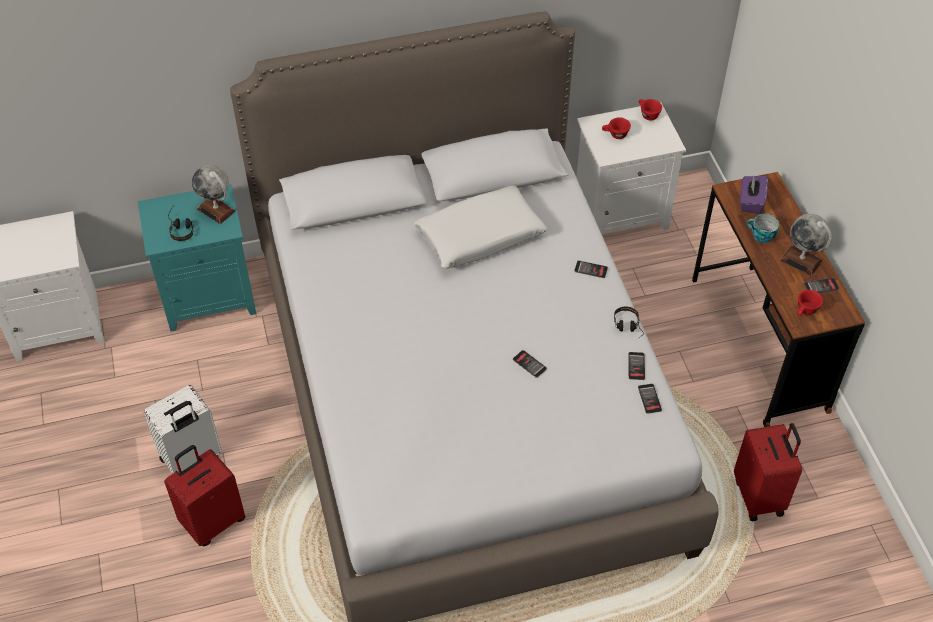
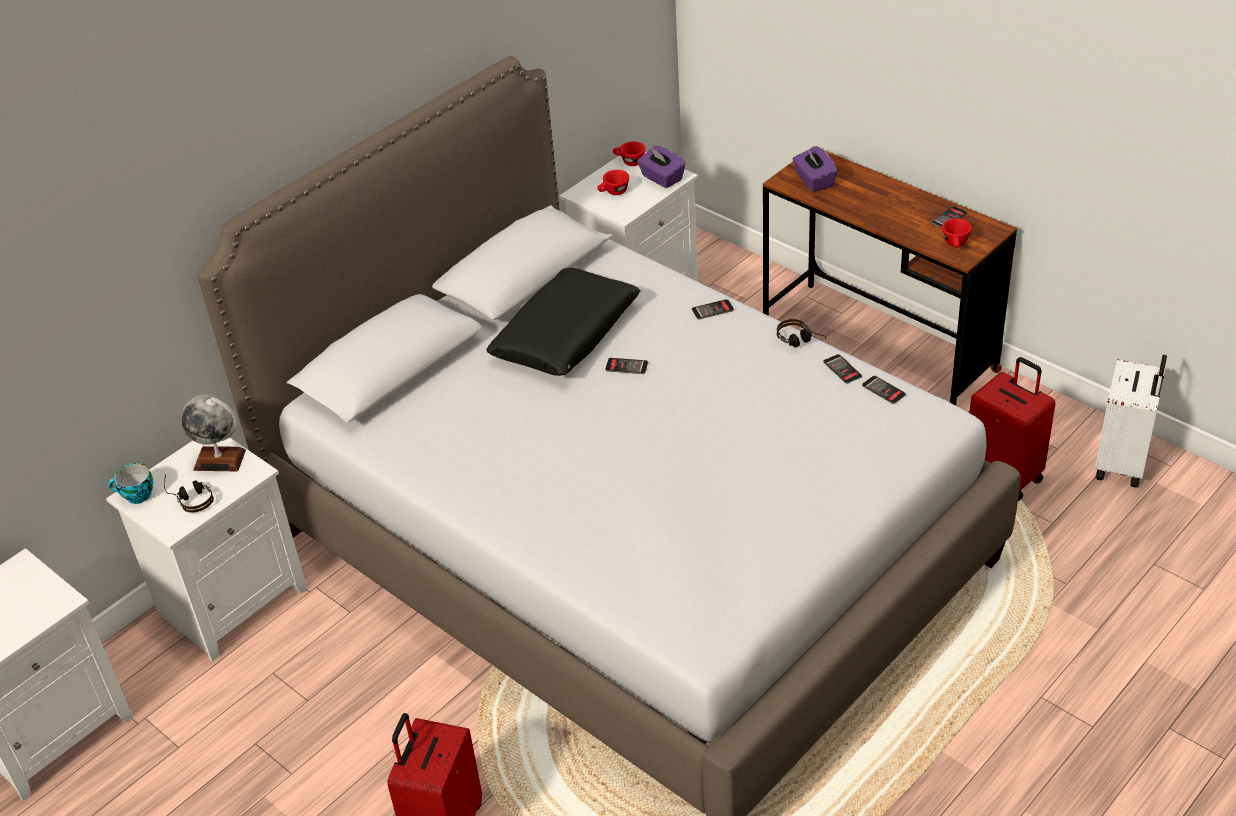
camera: 30 degrees left, 10 degrees down
turquoise nightstand [138,184,256,332] -> white nightstand [106,438,307,661]
white suitcase [144,385,222,474] -> white suitcase moved to [1095,355,1167,487]
white pillow [414,185,548,269] -> black pillow [486,268,640,376]
phone [513,350,547,378] -> phone moved to [605,358,648,374]
cup [747,213,780,243] -> cup moved to [108,463,154,504]
globe [780,214,832,276] -> none
none -> purple tissue box [637,146,686,188]

